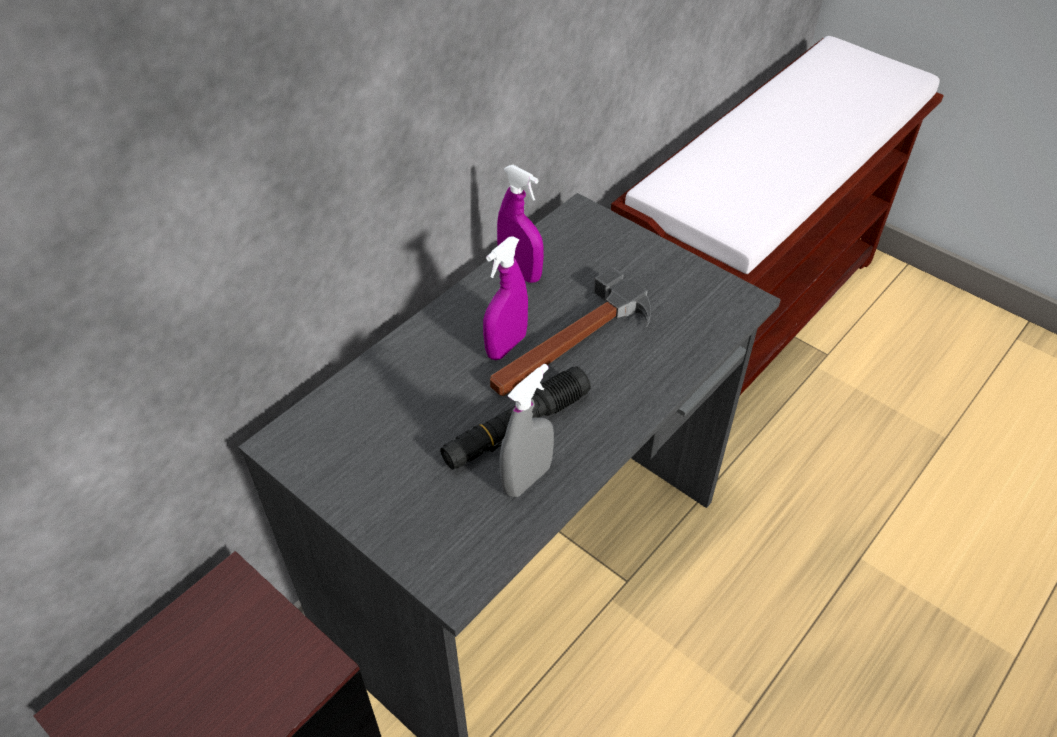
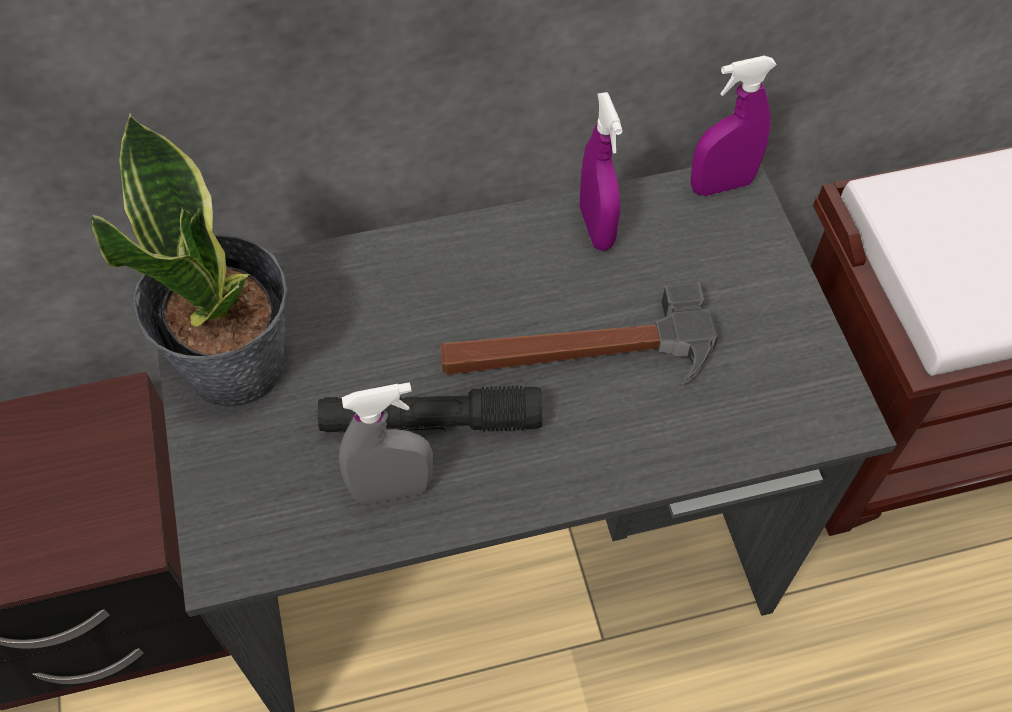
camera: 35 degrees right, 10 degrees up
purple spray bottle [483,236,528,360] -> purple spray bottle moved to [691,56,777,196]
none -> potted plant [90,113,287,408]

